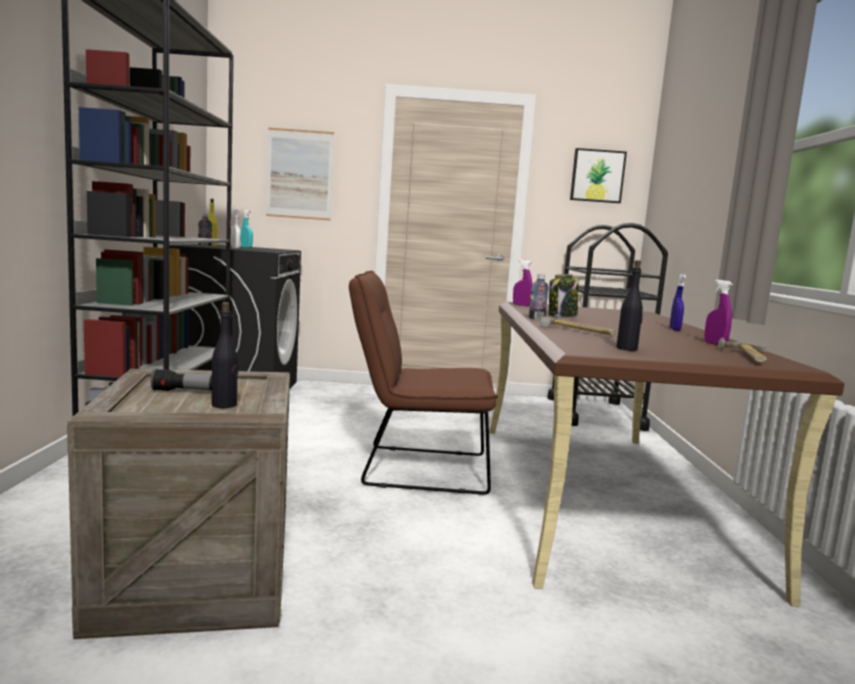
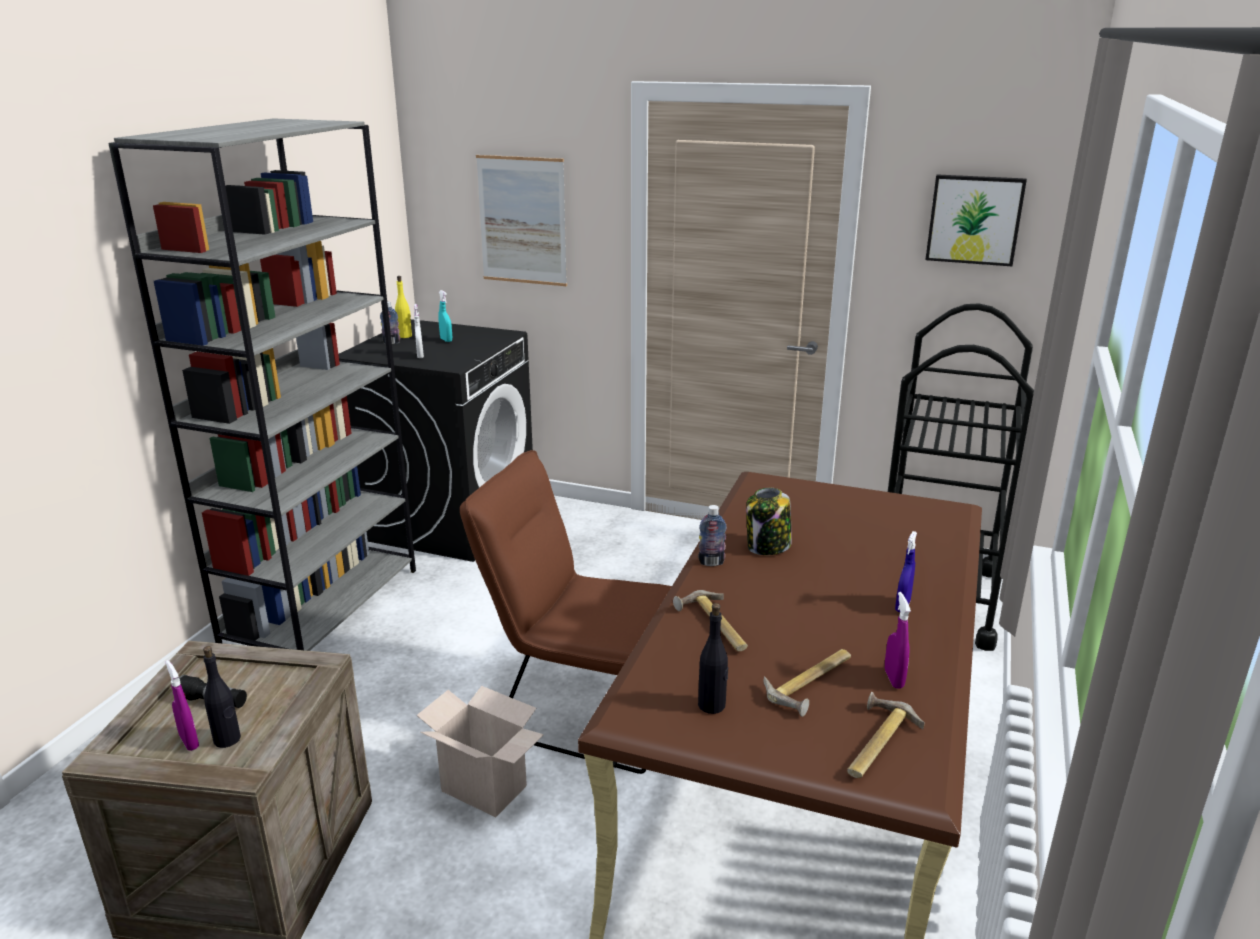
camera: 20 degrees right, 15 degrees up
purple spray bottle [513,259,533,306] -> purple spray bottle moved to [165,660,199,751]
none -> cardboard box [417,686,544,817]
none -> hammer [764,649,851,717]

